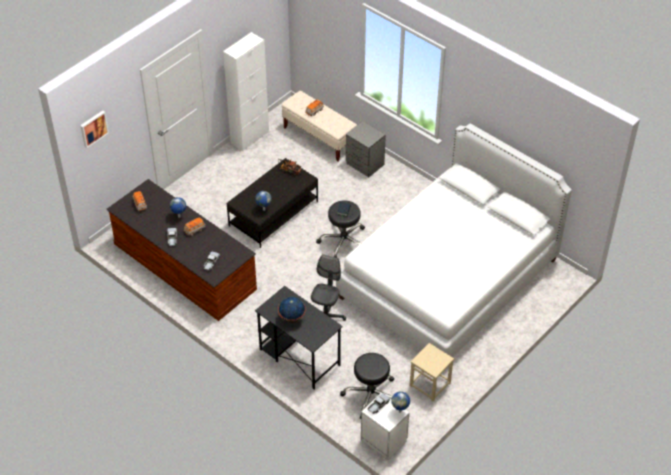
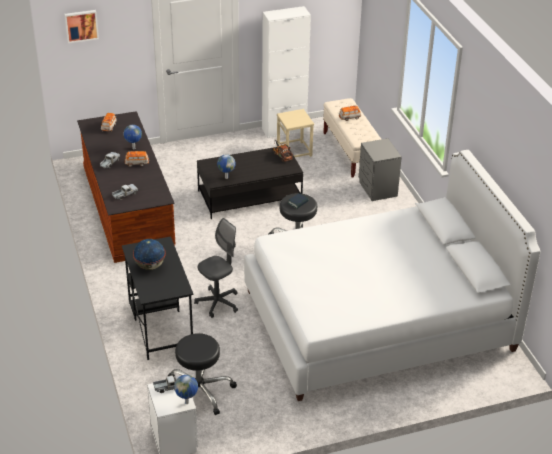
camera: 30 degrees right, 10 degrees down
beige stool [410,343,454,402] -> beige stool moved to [277,109,314,157]

